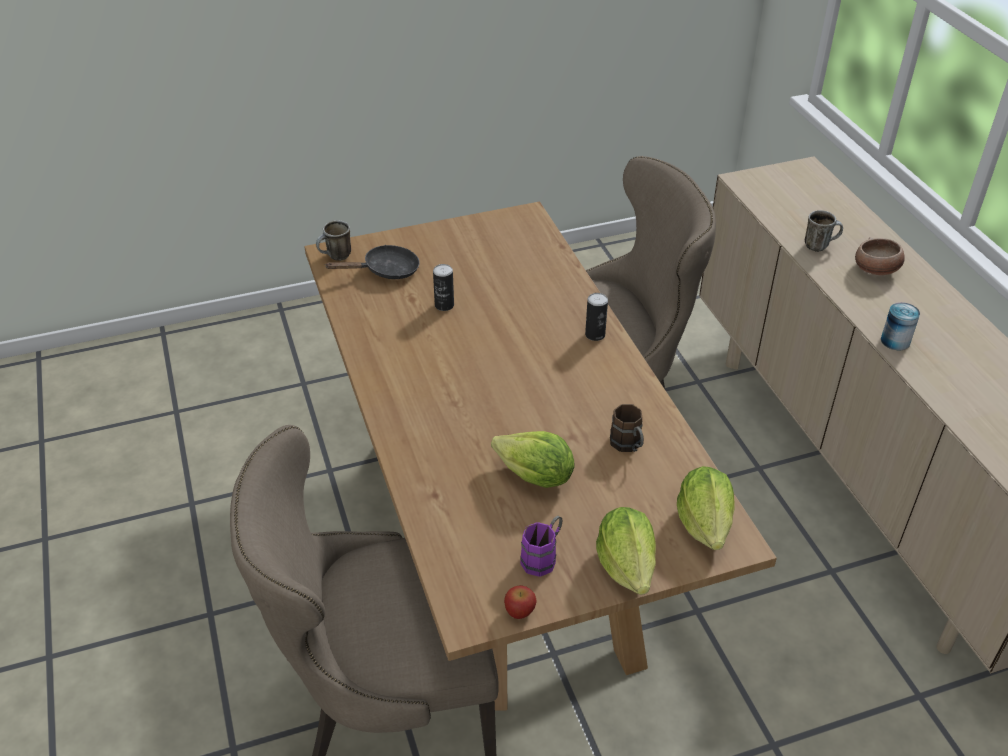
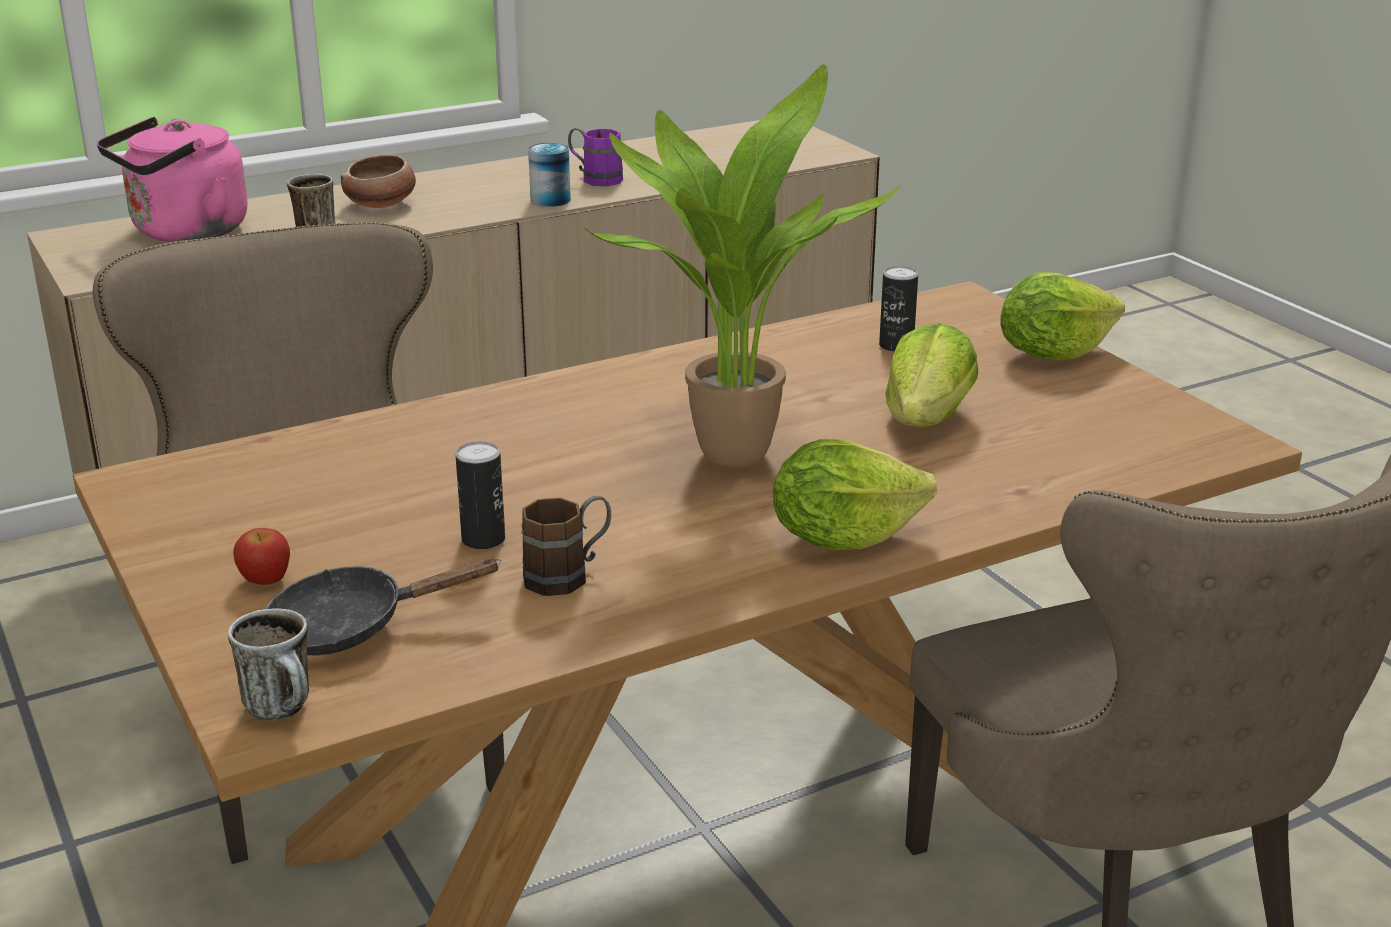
camera: 100 degrees left, 15 degrees down
black frying pan [324,245,420,279] -> black frying pan turned 75 degrees counterclockwise [265,557,501,655]
apple [504,585,537,619] -> apple moved to [233,528,290,585]
purple mug [520,516,562,577] -> purple mug moved to [568,128,623,186]
can [585,293,608,341] -> can moved to [879,266,918,352]
brown mug [610,404,644,452] -> brown mug moved to [522,496,611,596]
lettuce [677,466,734,550] -> lettuce moved to [773,439,937,550]
none -> pink kettle [97,117,248,242]
none -> potted plant [583,65,901,467]

